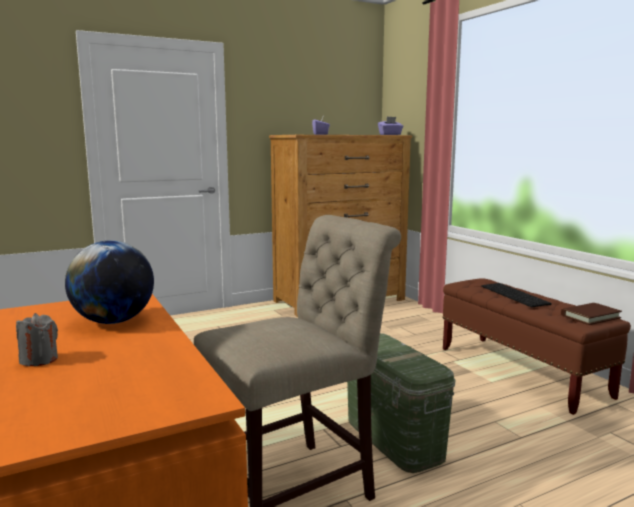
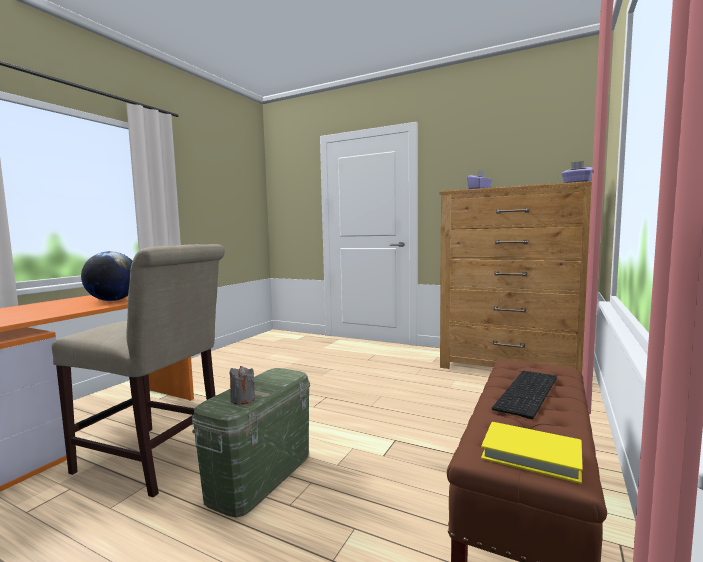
camera: 55 degrees right, 5 degrees down
grey candle [16,313,58,366] -> grey candle moved to [229,366,255,405]
brown book [561,303,622,325] -> yellow book [481,422,583,484]

